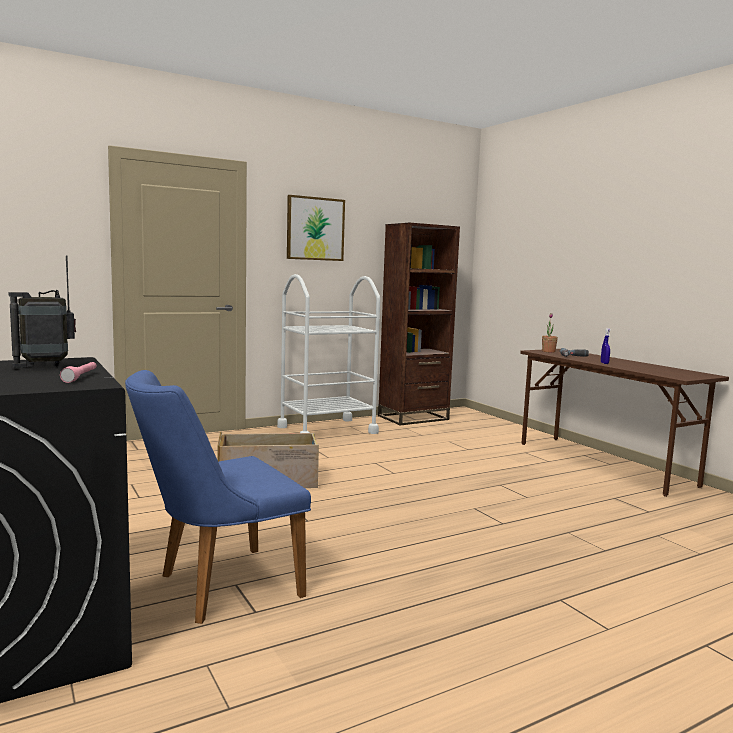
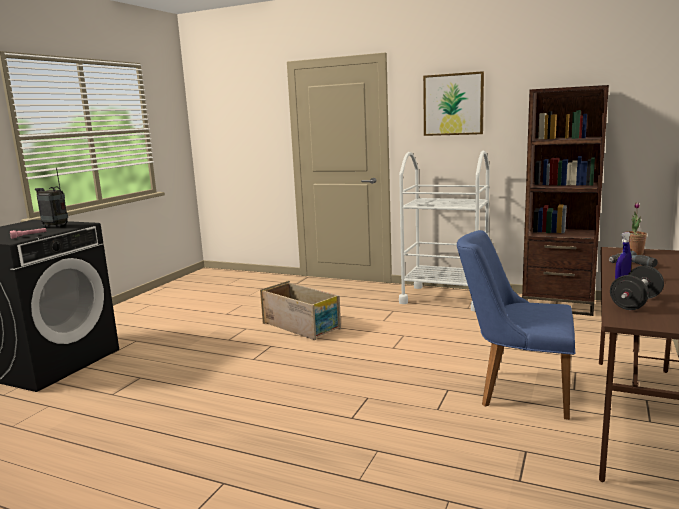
camera: 55 degrees right, 5 degrees up
blue chair [125,370,311,624] -> blue chair moved to [457,230,576,420]
none -> black dumbbell [610,265,664,310]

